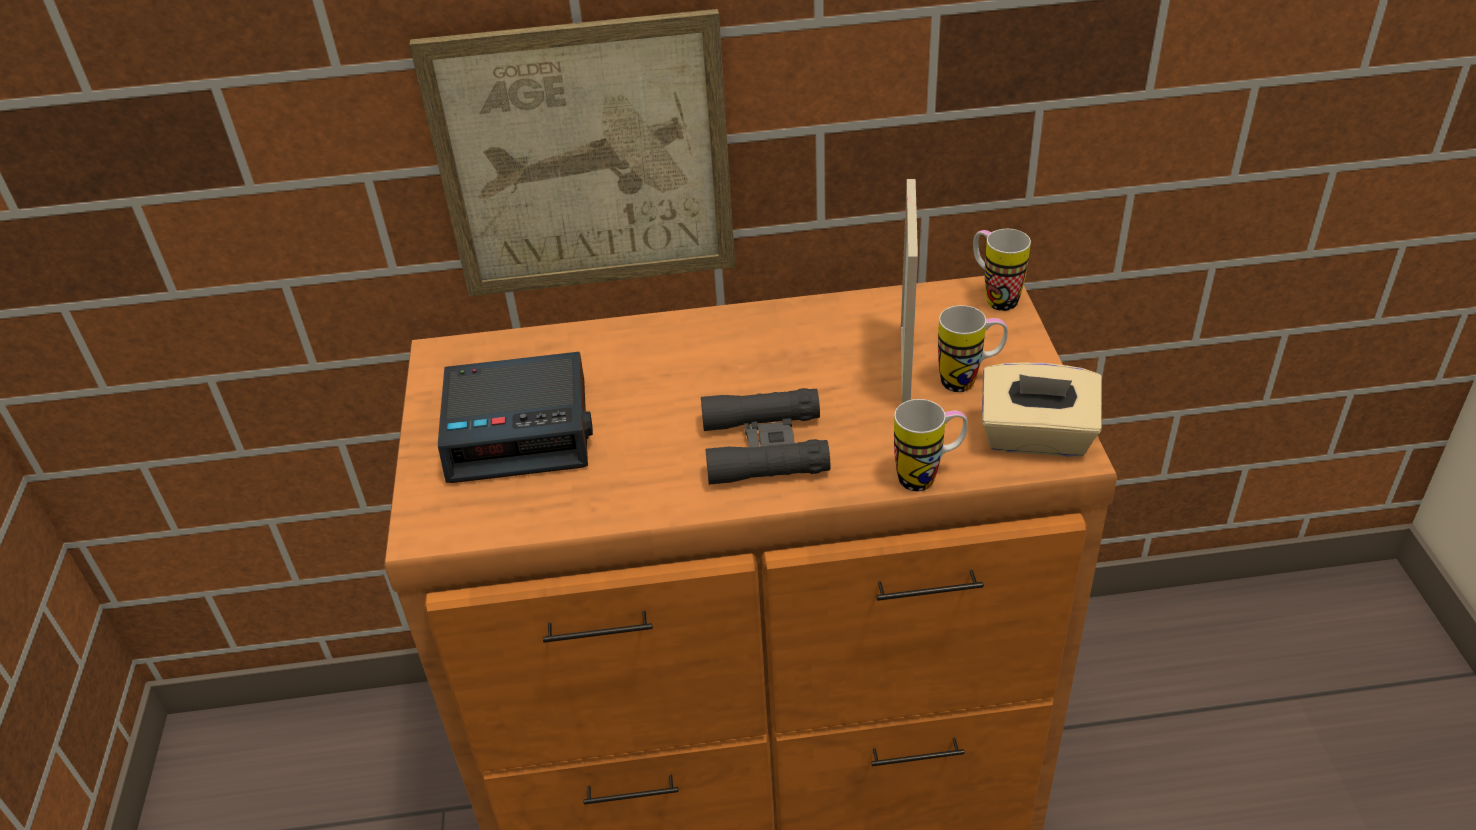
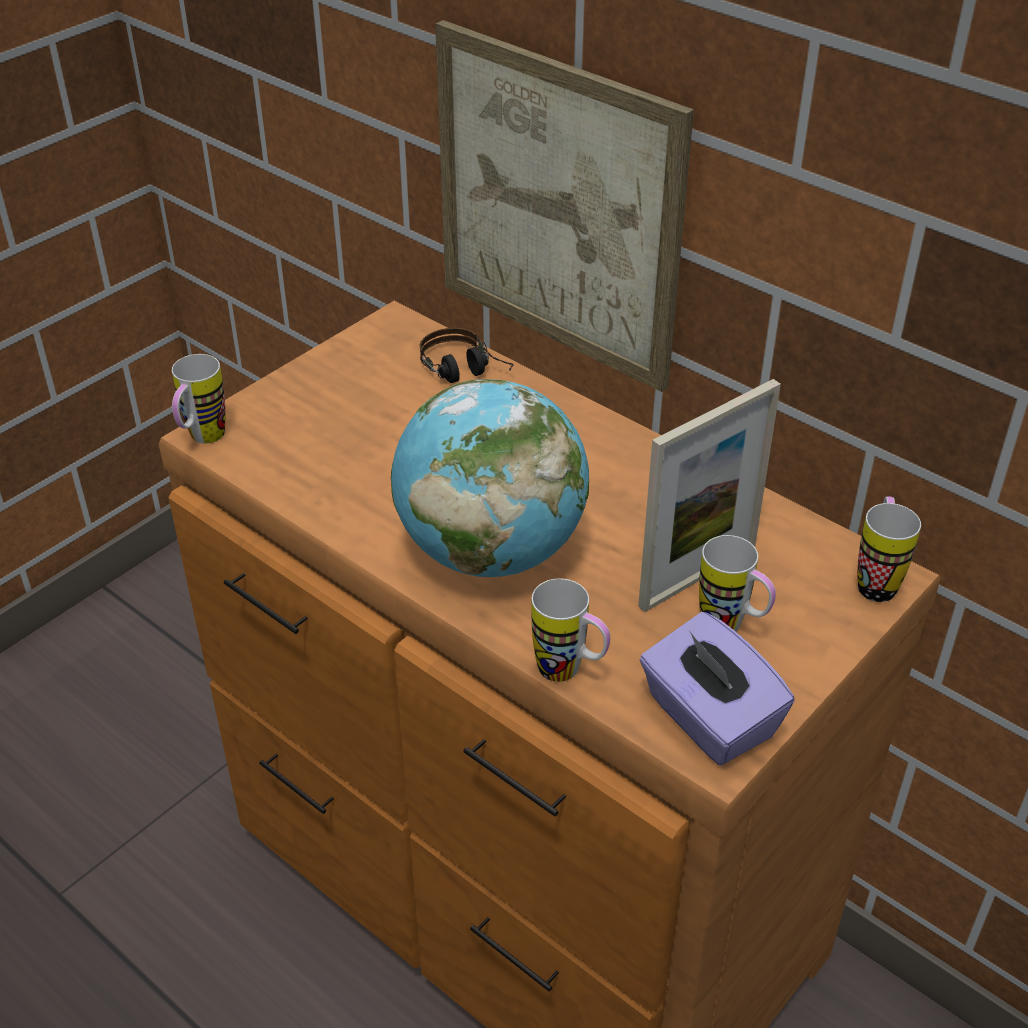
camera: 45 degrees right, 0 degrees up
alarm clock [438,352,593,483] -> none
black binoculars [701,388,830,485] -> globe [391,379,589,577]
beige tissue box [982,363,1102,457] -> purple tissue box [640,612,795,765]
none -> mug [172,354,225,444]
none -> headphones [420,328,513,383]

